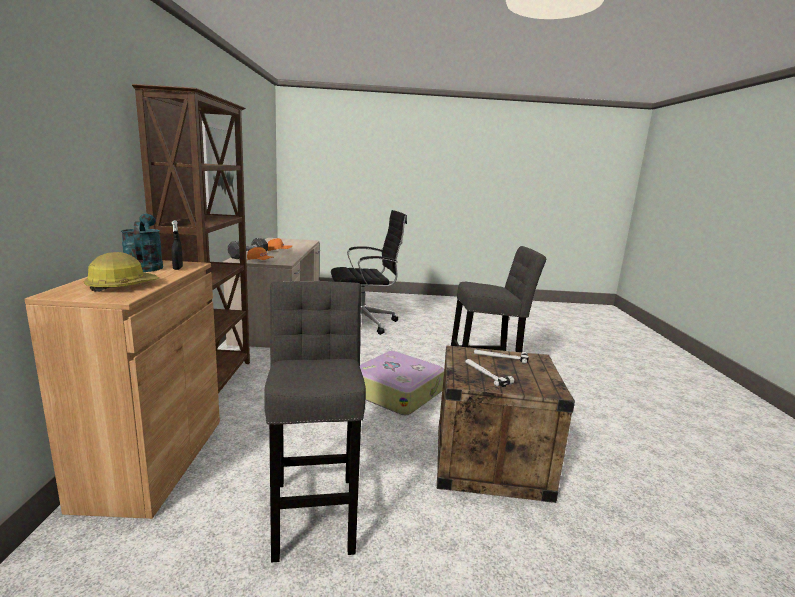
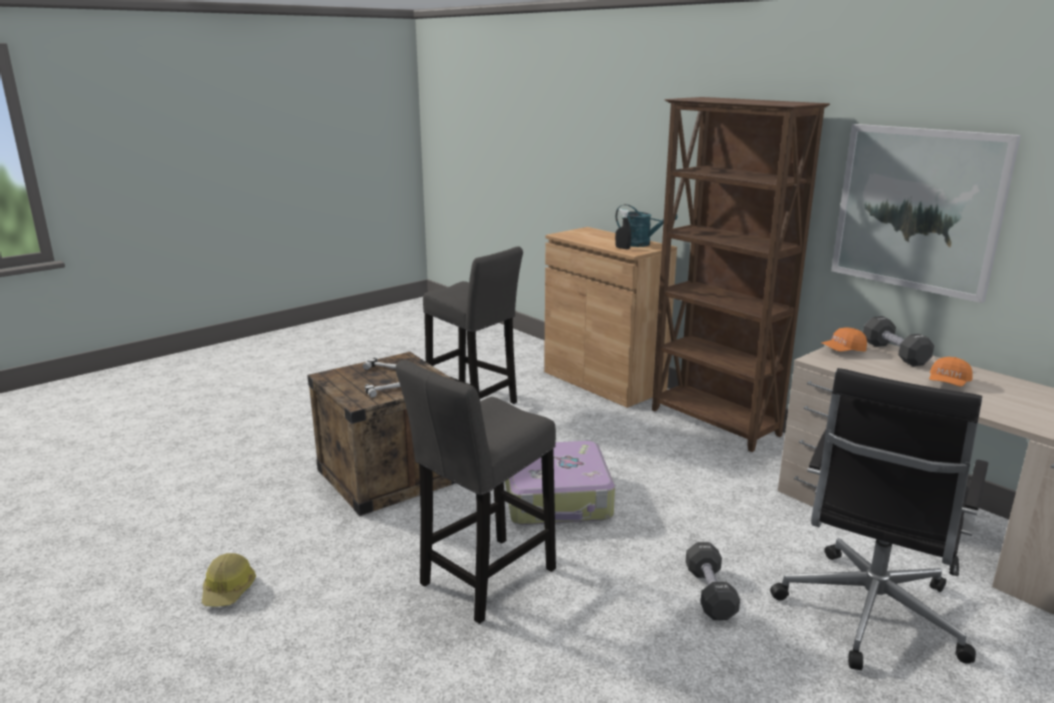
camera: 140 degrees right, 5 degrees up
hard hat [84,252,159,292] -> hard hat moved to [202,553,256,607]
none -> black dumbbell [686,542,740,620]

